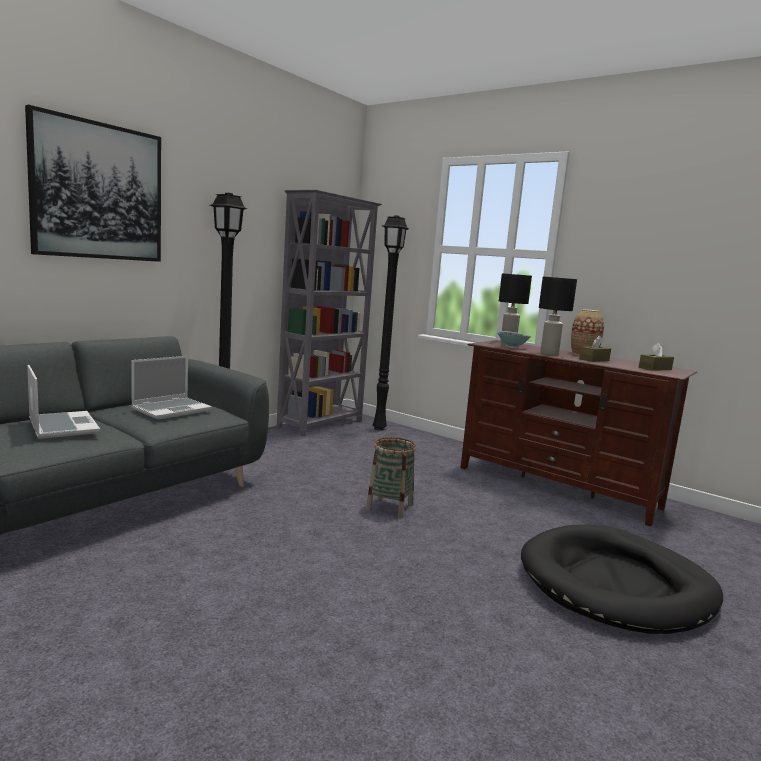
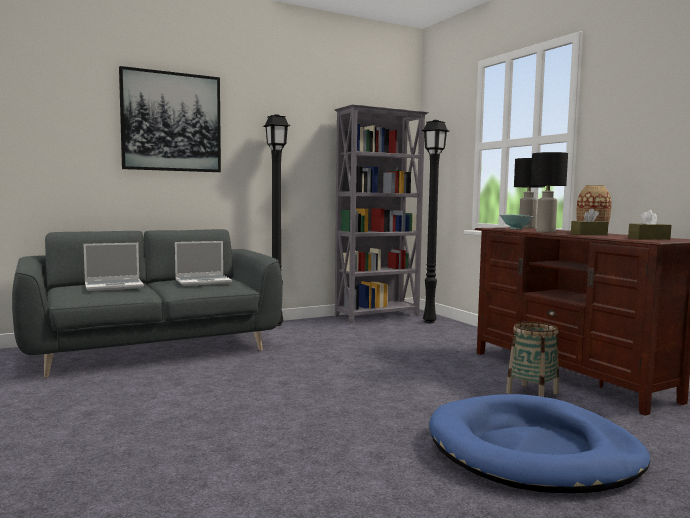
camera: 25 degrees right, 5 degrees down
laptop [27,365,100,439] -> laptop turned 75 degrees clockwise [84,243,144,291]
basket [366,437,416,518] -> basket moved to [506,322,559,397]
black dog bed [521,525,723,634] -> blue dog bed [429,394,650,493]

